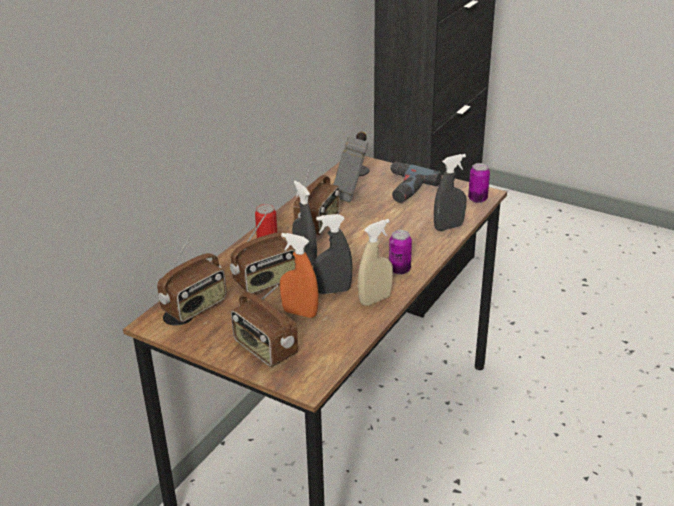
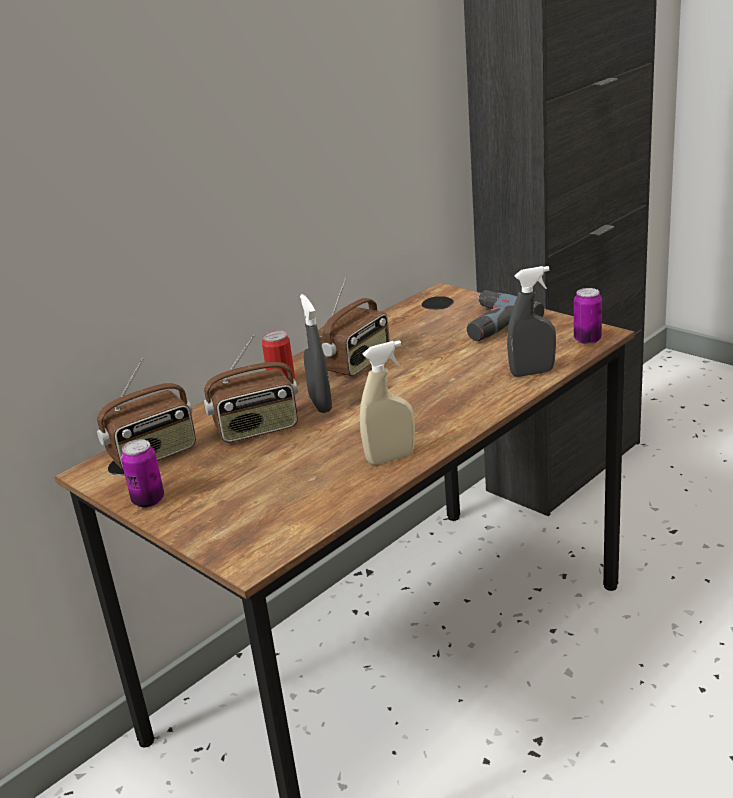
camera: 15 degrees right, 5 degrees down
radio [231,285,298,367] -> none
orange spray bottle [280,233,318,318] -> none
grey spray bottle [313,214,353,294] -> none
hammer [333,131,368,202] -> none
can [389,230,412,274] -> can moved to [121,439,164,508]

